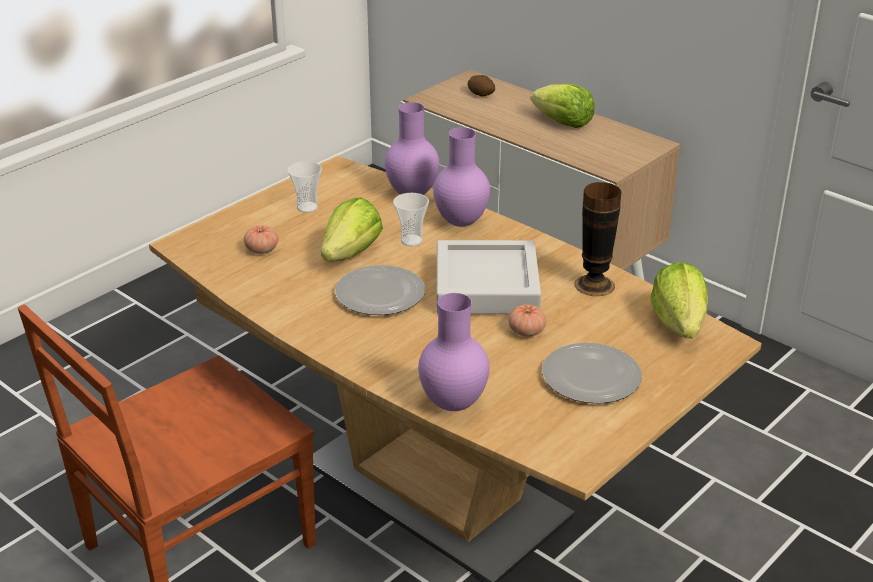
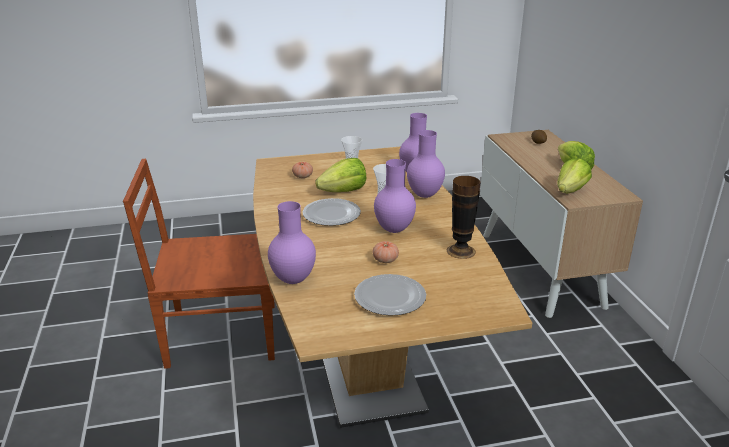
camera: 35 degrees right, 5 degrees down
grey tray [437,240,541,314] -> purple vase [374,159,416,233]
lettuce [650,262,708,338] -> lettuce moved to [557,158,592,193]

